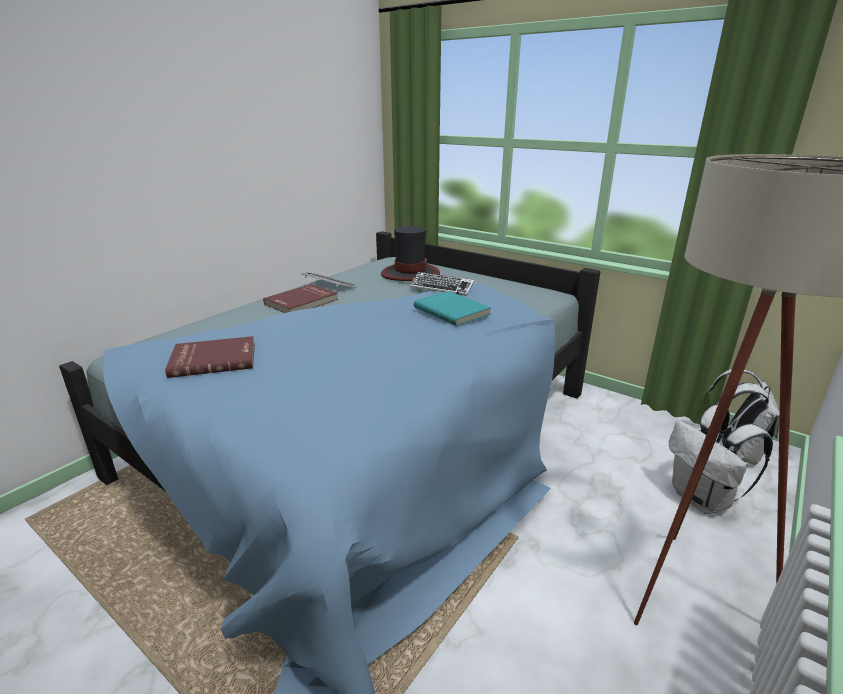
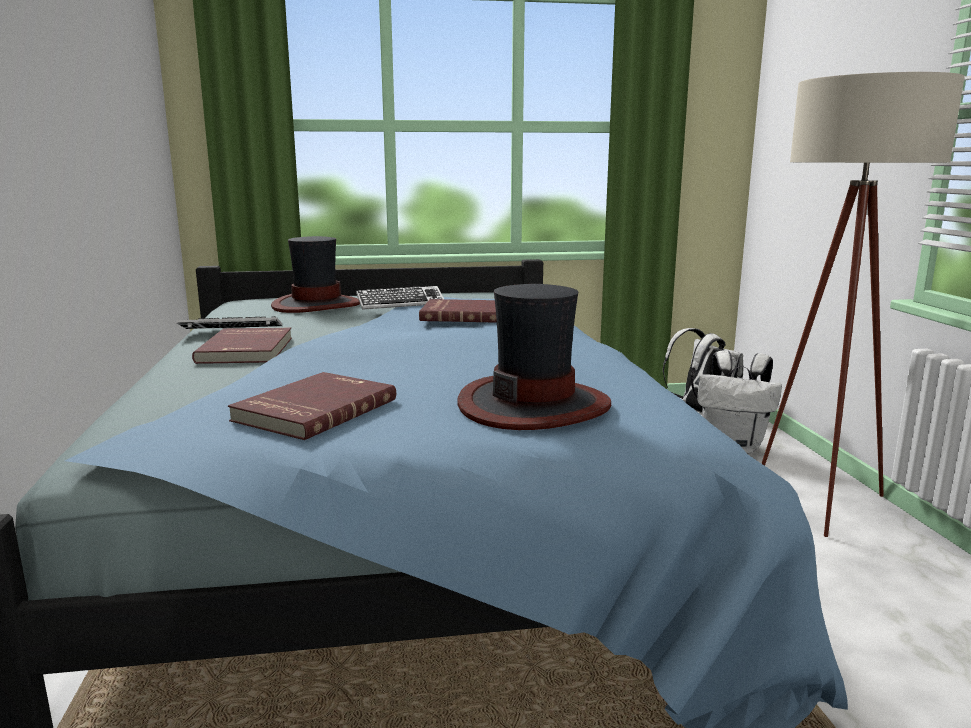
camera: 45 degrees left, 10 degrees down
turquoise book [414,291,491,326] -> red book [419,299,497,323]
none -> hat [457,284,611,430]

